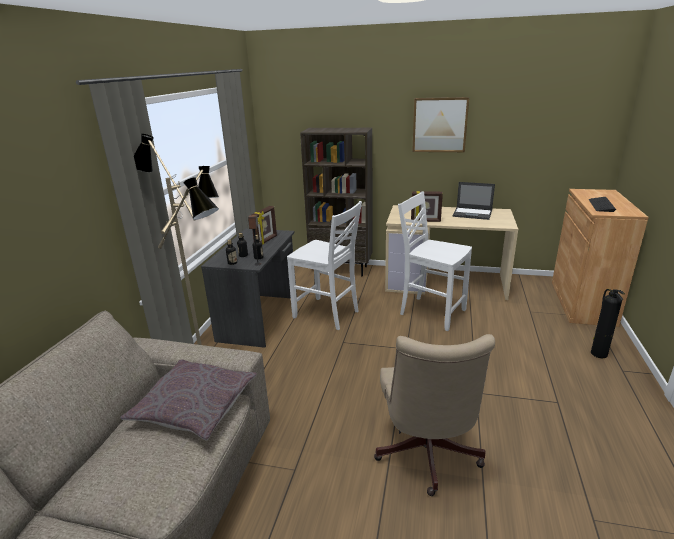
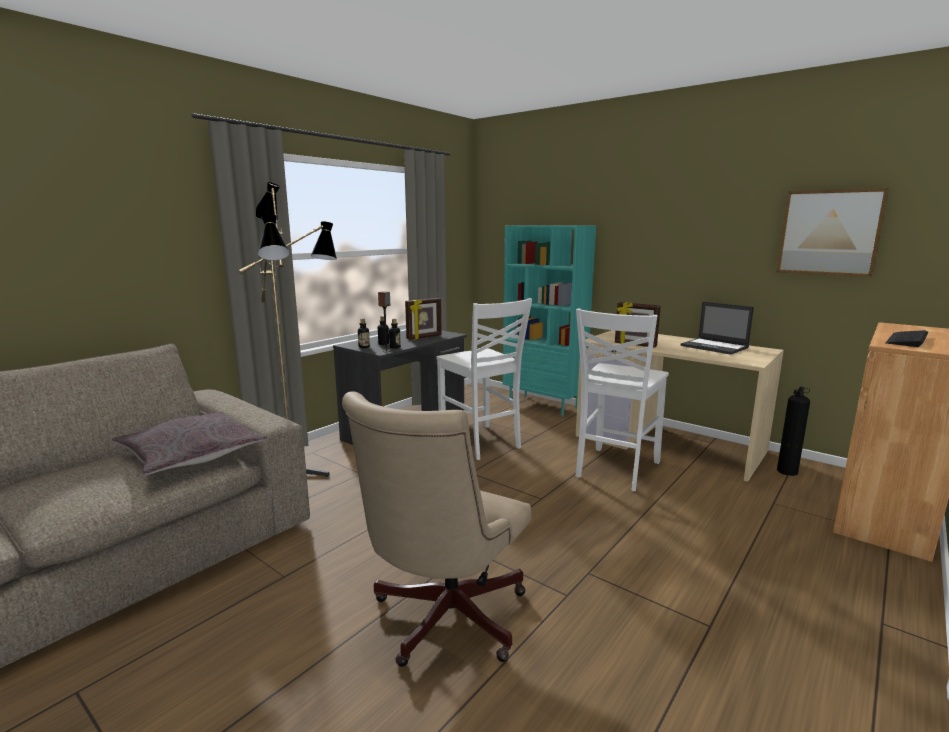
camera: 25 degrees right, 10 degrees down
brown bookcase [300,128,372,276] -> turquoise bookcase [503,226,596,416]
white chair [398,191,472,331] -> white chair turned 120 degrees counterclockwise [576,309,669,491]
picture [412,97,469,152] -> picture moved to [776,188,889,277]
fire extinguisher [591,289,625,358] -> fire extinguisher moved to [777,386,810,476]

